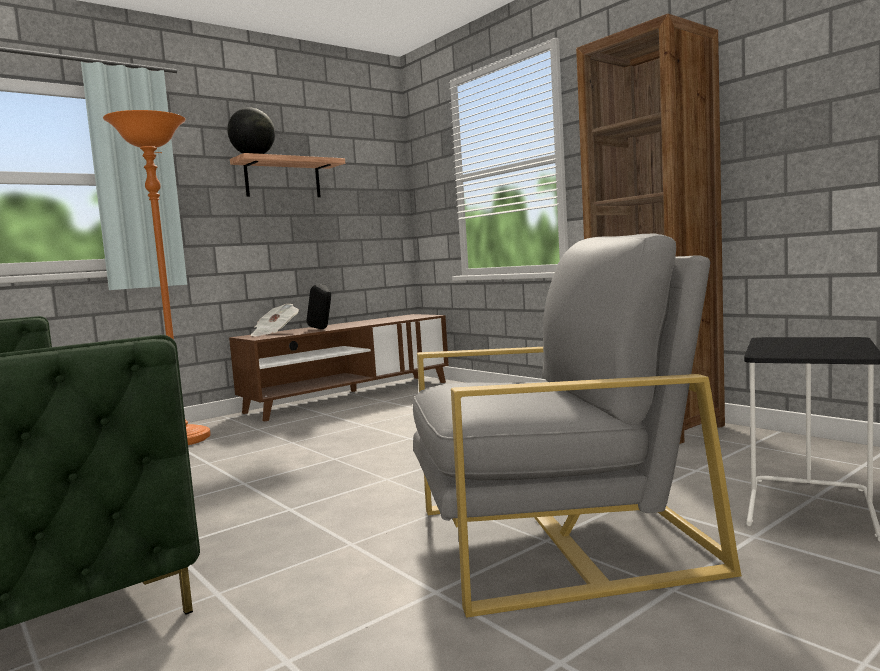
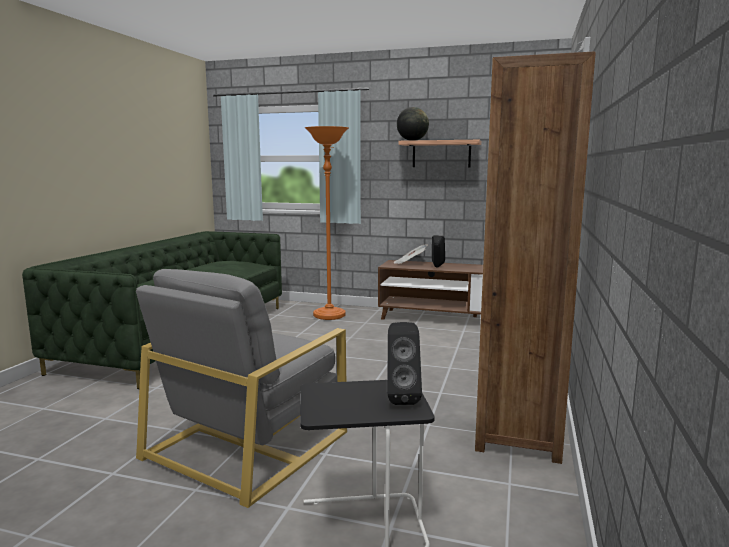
camera: 55 degrees right, 5 degrees up
grey armchair [413,234,742,618] -> grey armchair turned 75 degrees clockwise [136,269,347,508]
none -> black speaker [387,322,422,405]

